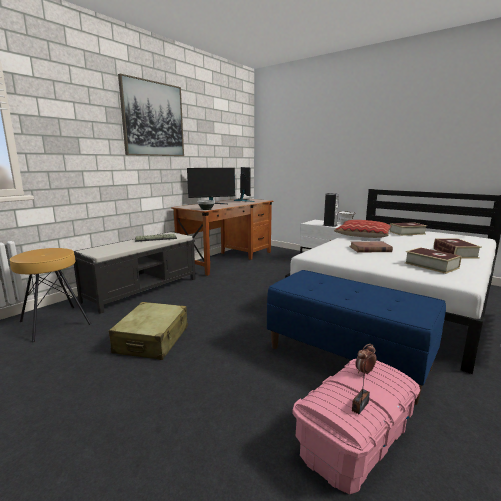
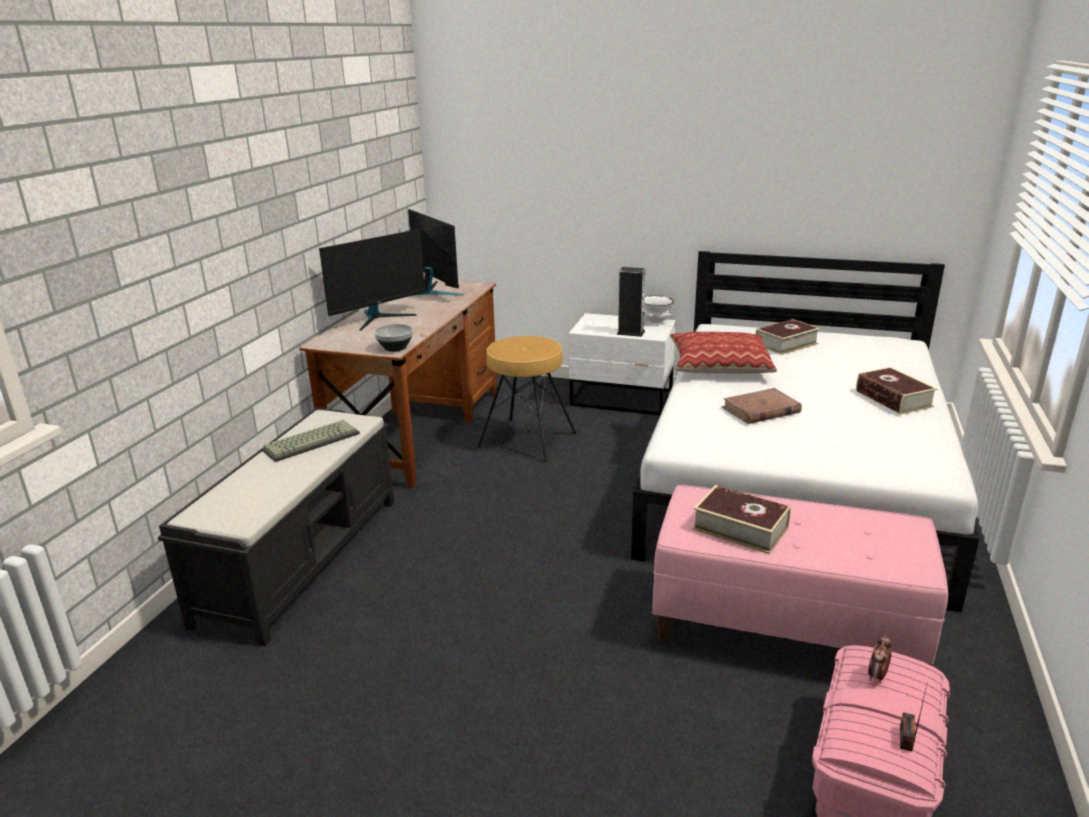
camera: 20 degrees left, 10 degrees up
brown stool [10,248,91,342] -> brown stool moved to [477,336,576,463]
beige suitcase [109,302,188,360] -> none
picture [118,74,184,156] -> none
blue bench [267,270,446,405] -> pink bench [652,485,948,664]
book [405,247,461,274] -> book moved to [692,485,791,554]

